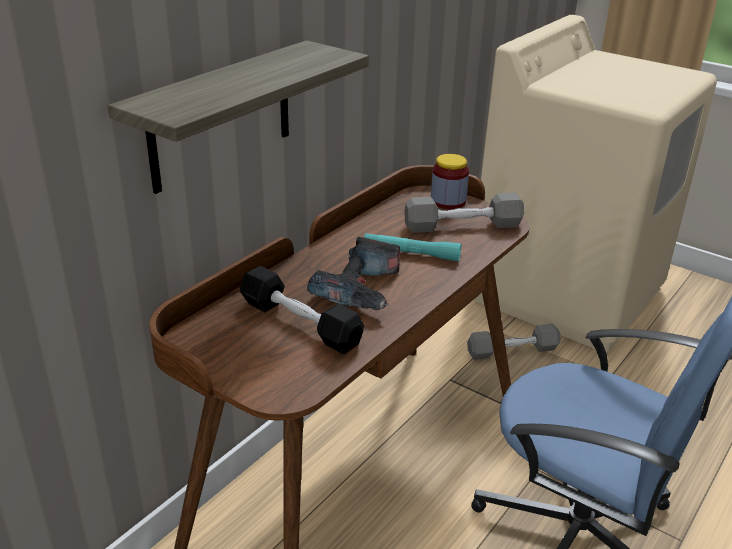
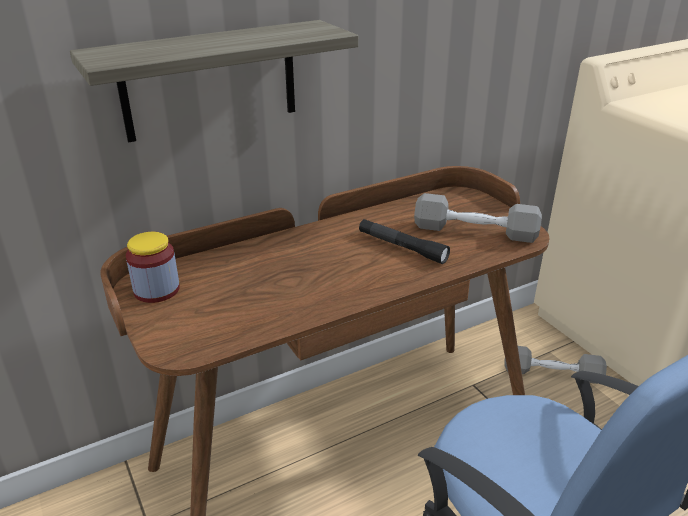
camera: 25 degrees right, 0 degrees up
black dumbbell [240,266,364,354] -> none
power drill [307,237,400,310] -> none
turquoise flashlight [364,233,461,262] -> black flashlight [359,219,450,264]
jar [431,154,469,209] -> jar moved to [126,232,180,303]

